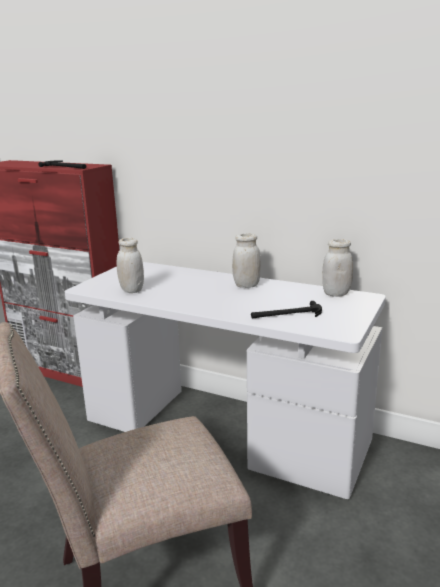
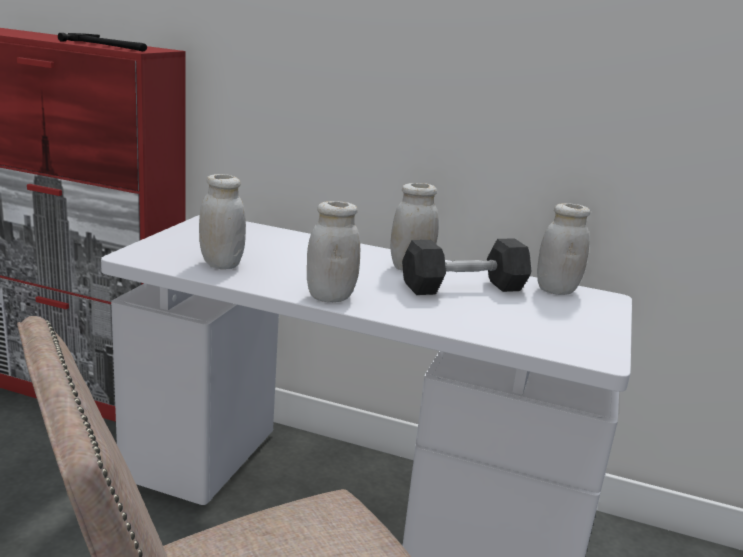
camera: 10 degrees left, 0 degrees up
hammer [251,301,322,318] -> none
none -> white jar [307,201,360,302]
none -> grey dumbbell [402,239,532,295]

